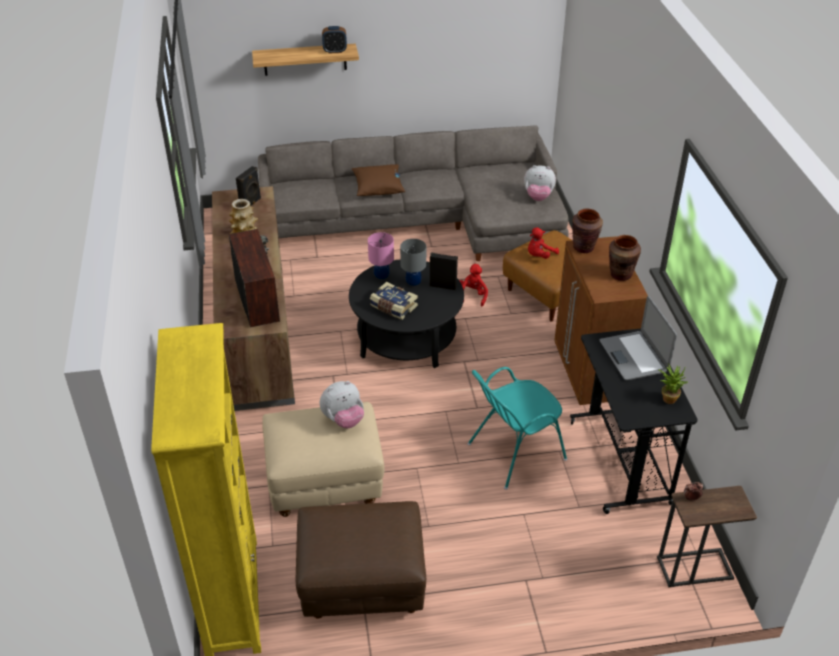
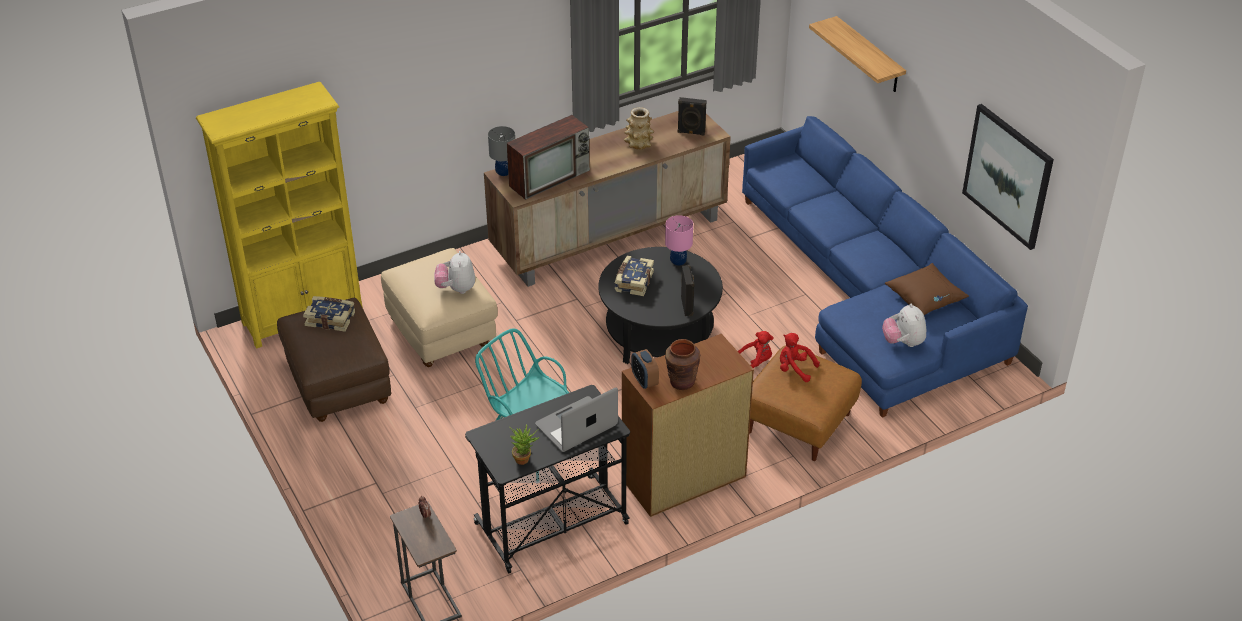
camera: 70 degrees right, 0 degrees up
grey sofa [258,125,569,261] -> blue sofa [742,116,1028,418]
plush toy [320,381,364,428] -> plush toy turned 45 degrees clockwise [434,251,475,294]
alarm clock [322,26,347,53] -> alarm clock moved to [632,349,659,389]
brown pillow [352,164,405,196] -> brown pillow moved to [885,263,969,315]
grey table lamp [400,239,426,286] -> grey table lamp moved to [488,126,515,176]
brown vase [572,209,603,253] -> none
none -> book [303,296,355,332]
none -> picture [962,104,1054,250]

